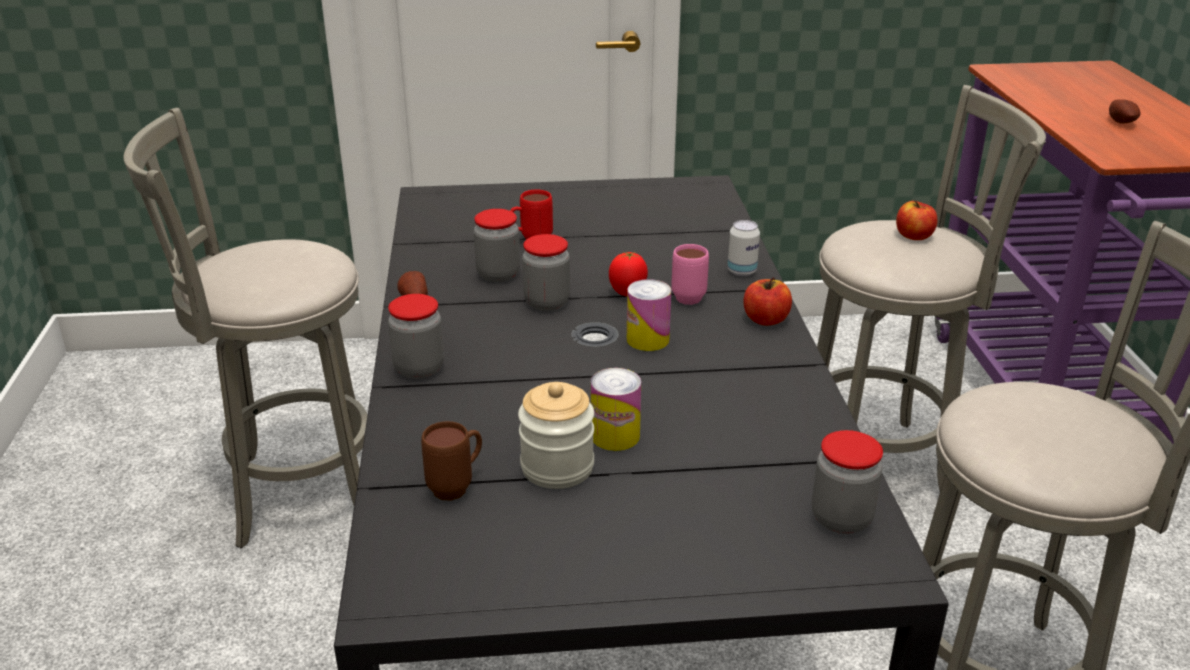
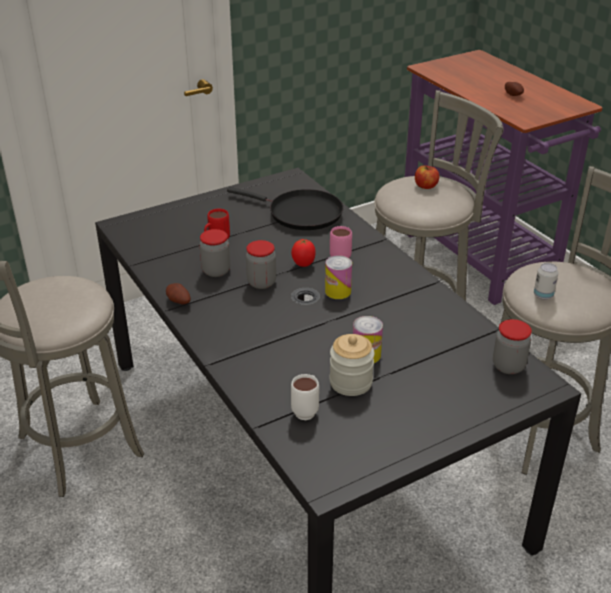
camera: 25 degrees left, 5 degrees up
jar [388,294,444,379] -> none
brown mug [421,421,482,501] -> white mug [291,374,319,420]
can [727,220,760,276] -> can moved to [534,263,558,300]
apple [743,277,792,326] -> none
none -> black frying pan [227,187,343,230]

